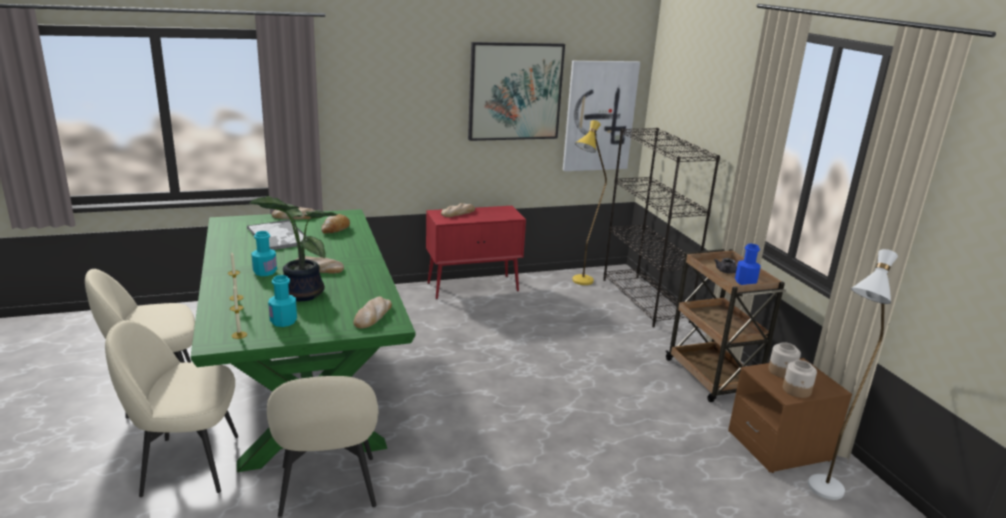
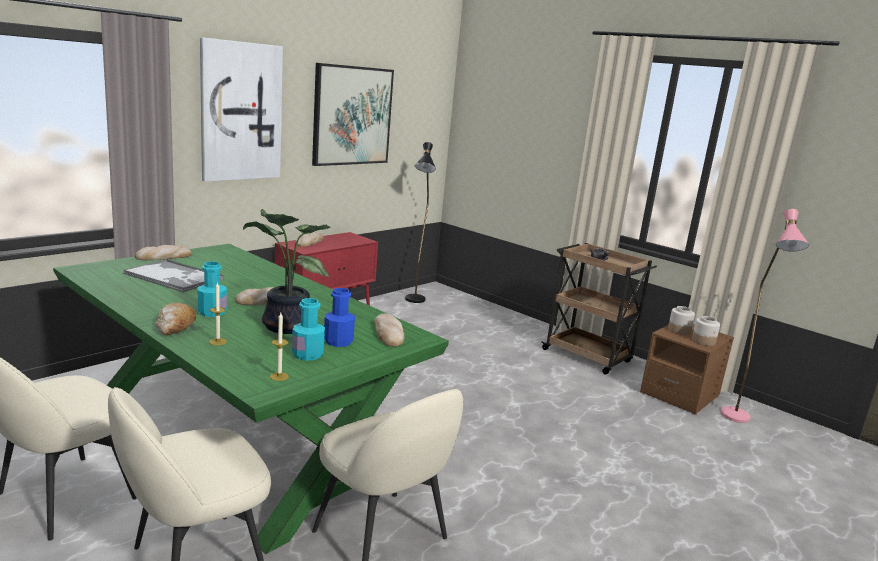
camera: 30 degrees left, 5 degrees down
bread [321,214,350,234] -> bread moved to [155,303,196,335]
picture [563,61,640,171] -> picture moved to [200,37,283,182]
yellow floor lamp [572,120,607,285] -> black floor lamp [405,142,436,303]
black bookcase [603,128,720,327] -> none
blue bottle [735,244,761,285] -> blue bottle moved to [324,288,355,347]
white floor lamp [808,249,898,500] -> pink floor lamp [720,209,809,423]

